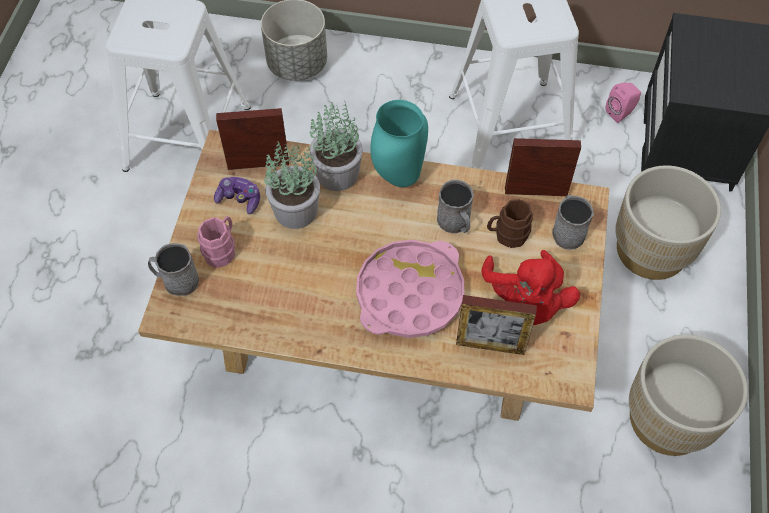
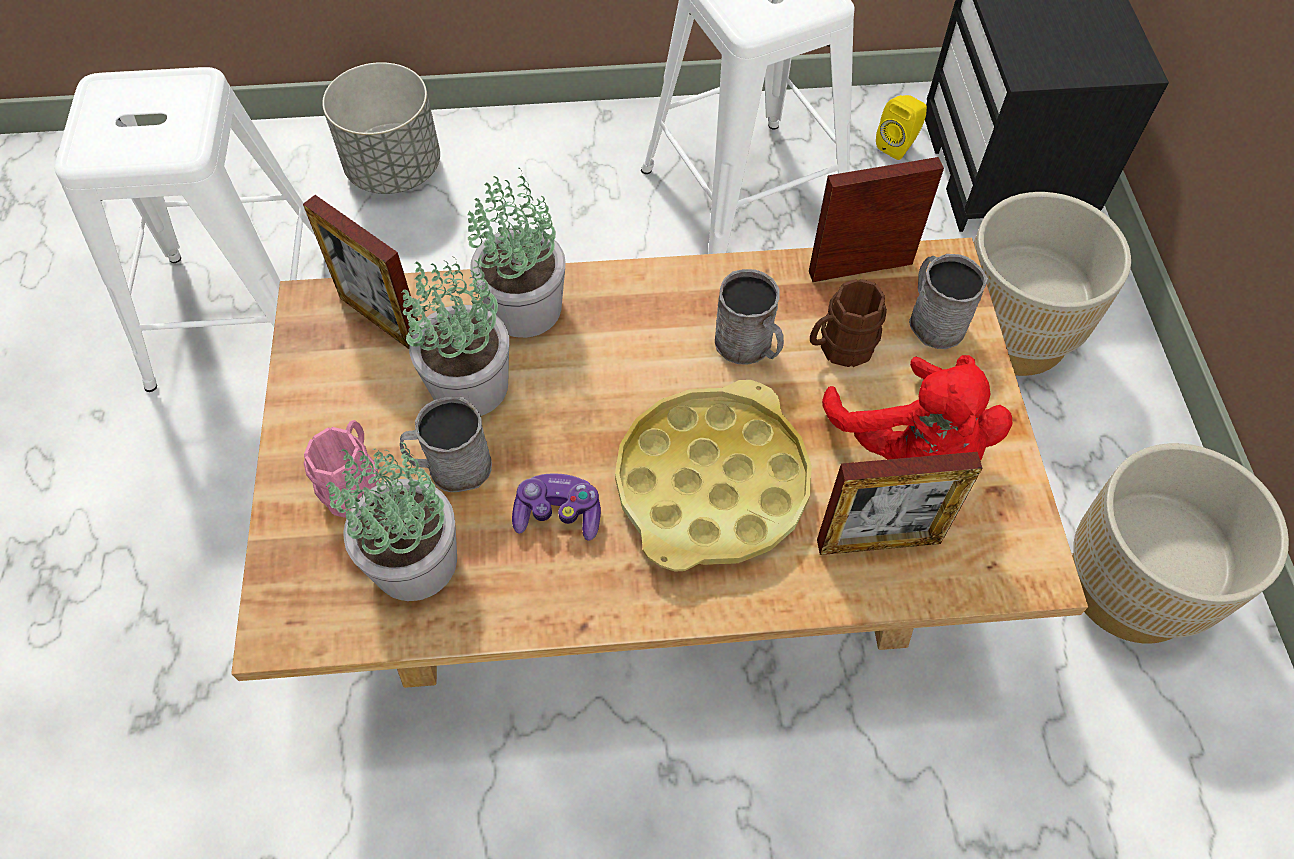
camera: 15 degrees left, 0 degrees up
grey mug [148,243,199,296] -> grey mug moved to [400,397,492,492]
game controller [214,177,260,214] -> game controller moved to [512,473,601,541]
picture frame [216,108,289,170] -> picture frame turned 120 degrees counterclockwise [303,195,418,349]
pink tray [356,240,464,338] -> yellow tray [615,380,812,571]
turquoise vase [370,100,428,187] -> none
pink speaker [606,82,641,123] -> yellow speaker [876,95,927,160]
none -> potted plant [326,442,457,601]

